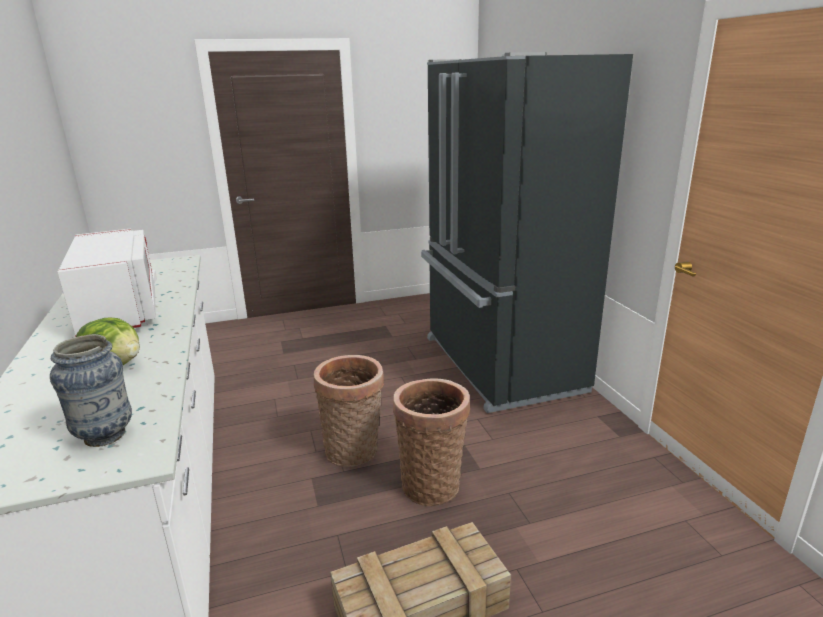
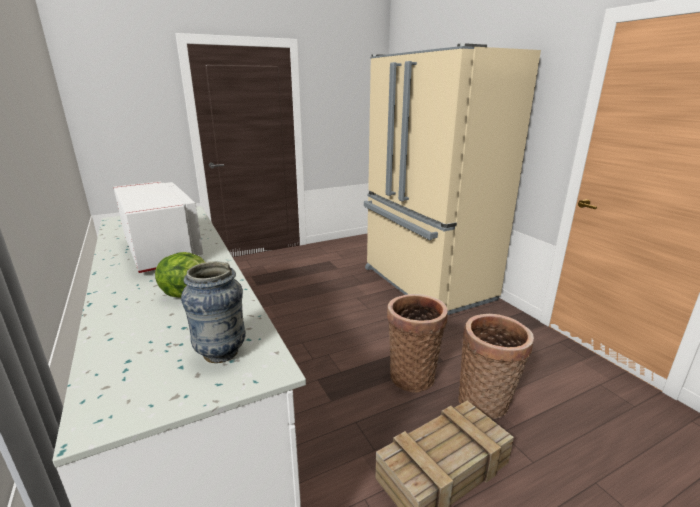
camera: 10 degrees left, 0 degrees up
basket [314,355,384,467] -> basket moved to [458,314,534,419]
black fridge [421,52,633,413] -> beige fridge [364,43,541,315]

